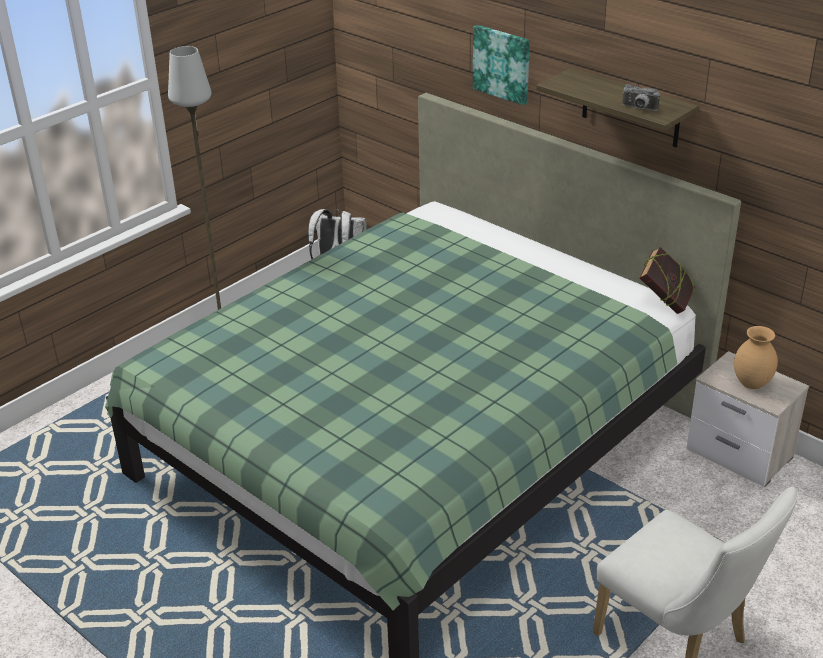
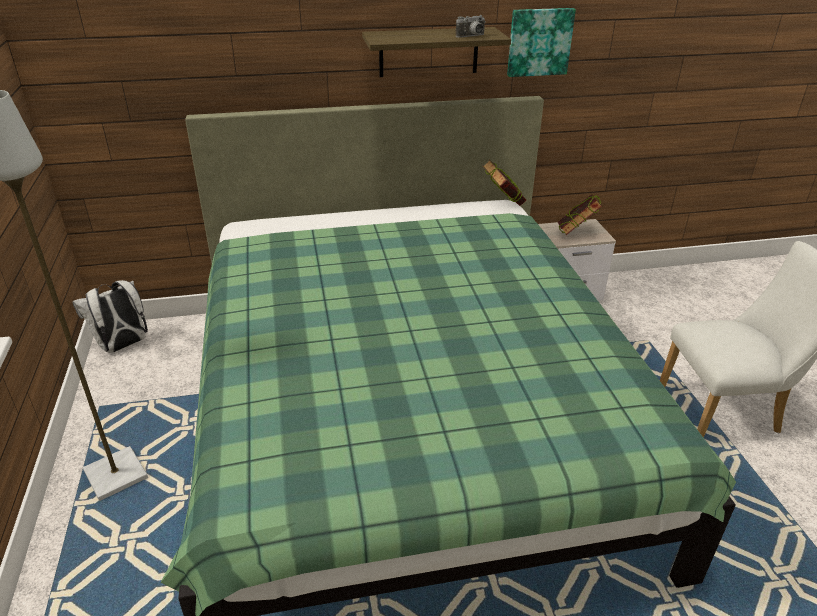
camera: 55 degrees left, 0 degrees up
picture [473,25,530,105] -> picture moved to [507,8,576,77]
brown vase [734,326,778,389] -> book [558,194,602,235]

